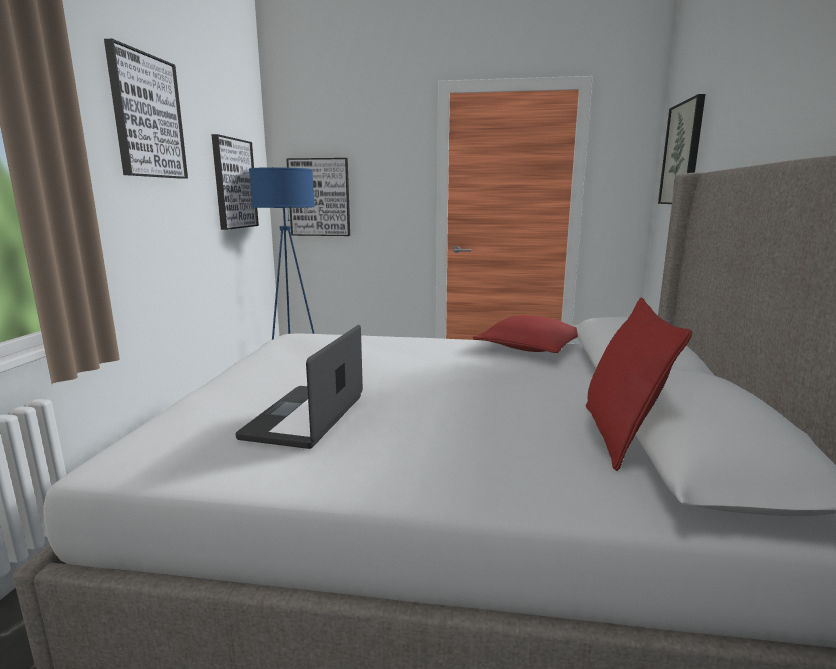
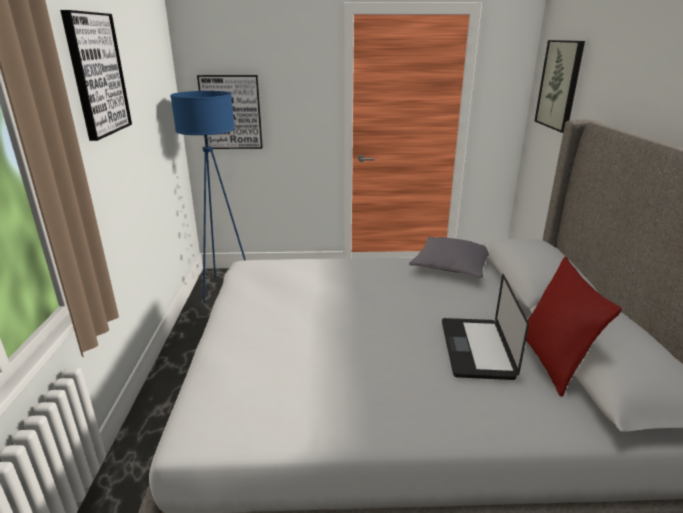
camera: 10 degrees left, 10 degrees up
picture [211,134,259,230] -> none
laptop [236,325,363,449] -> laptop moved to [442,274,529,380]
red pillow [472,315,578,353] -> grey pillow [409,237,489,278]

